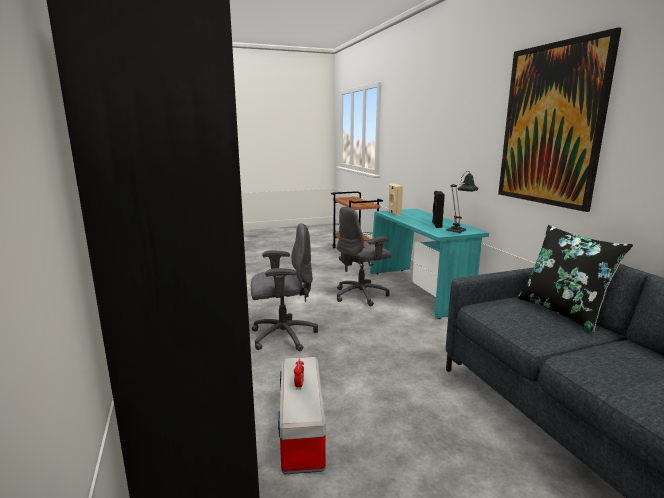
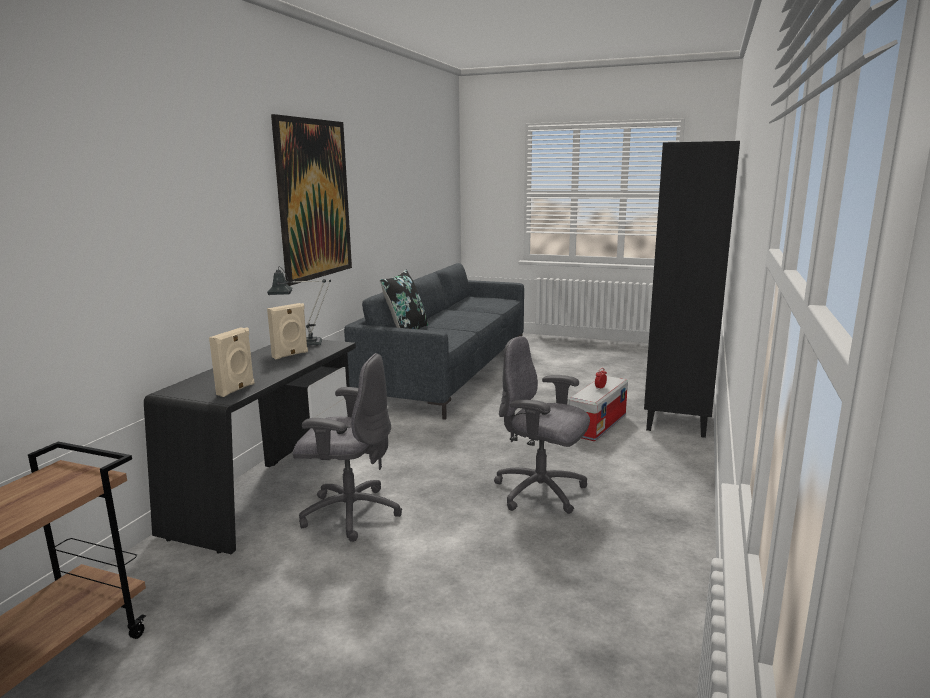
camera: 140 degrees left, 0 degrees up
turquoise desk [370,209,489,319] -> black desk [144,340,356,554]
black speaker [432,191,445,228] -> beige speaker [267,303,308,359]

